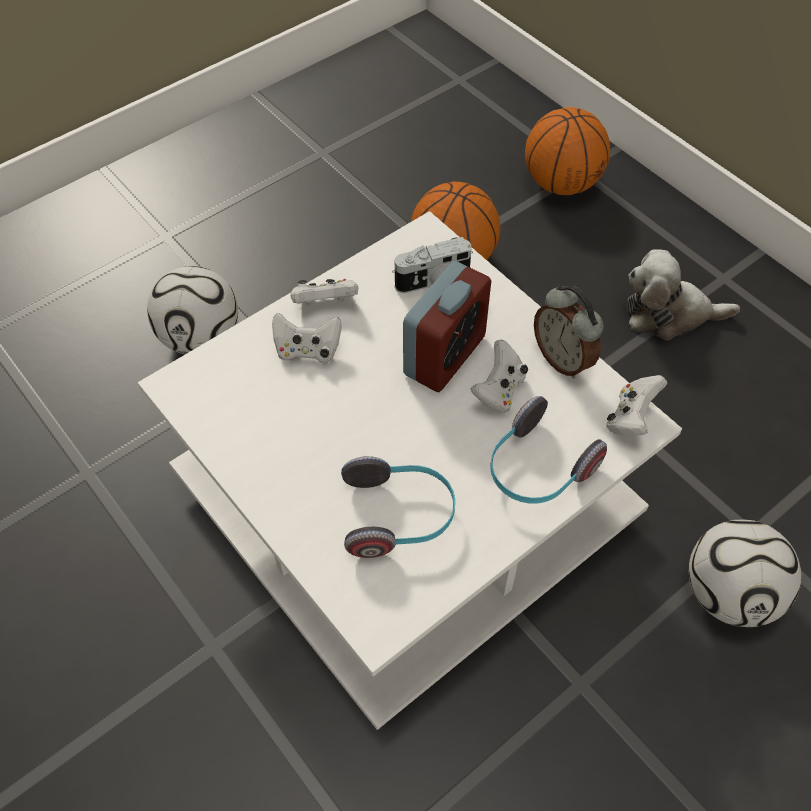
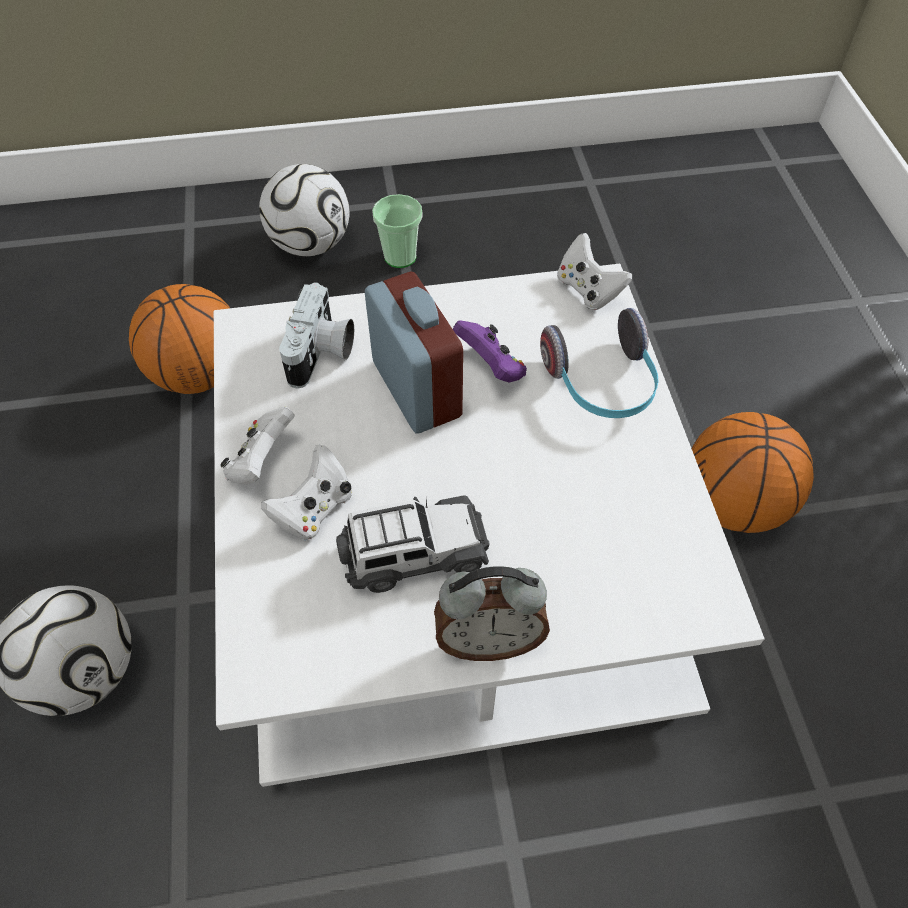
camera: 60 degrees left, 0 degrees up
headphones [341,456,455,558] -> none
white game controller [471,340,528,413] -> purple game controller [453,320,527,383]
basketball [525,107,610,195] -> basketball moved to [692,412,814,533]
alarm clock [534,285,604,378] -> alarm clock moved to [434,566,550,661]
plush toy [627,249,740,340] -> cup [372,194,422,268]
football [689,520,801,627] -> football moved to [259,164,350,256]
none -> toy car [336,495,489,593]

